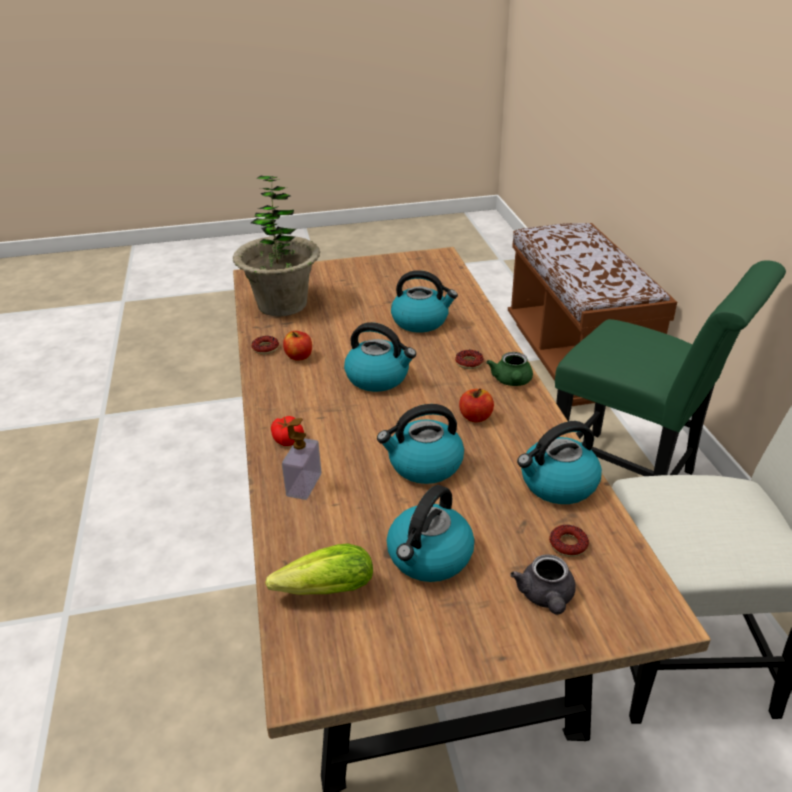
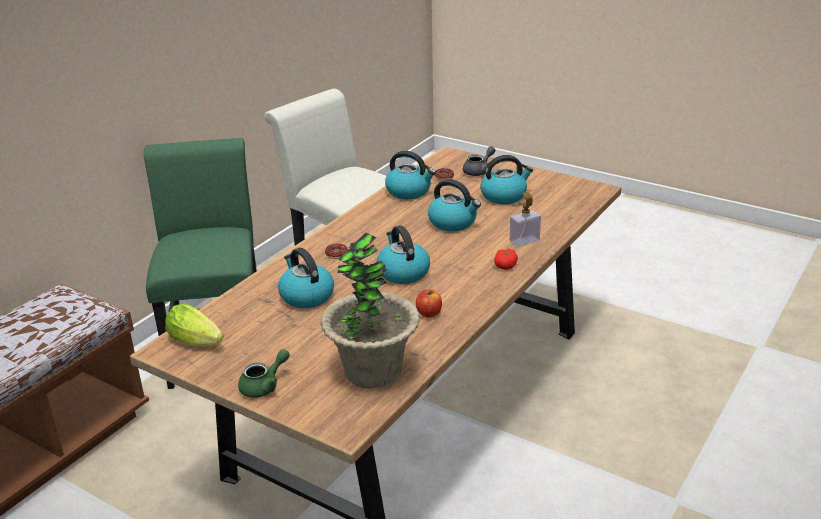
camera: 135 degrees left, 5 degrees down
donut [252,336,279,354] -> none
lettuce [265,543,373,595] -> lettuce moved to [165,303,223,347]
apple [459,388,494,422] -> none
green teapot [486,352,533,386] -> green teapot moved to [238,349,290,398]

